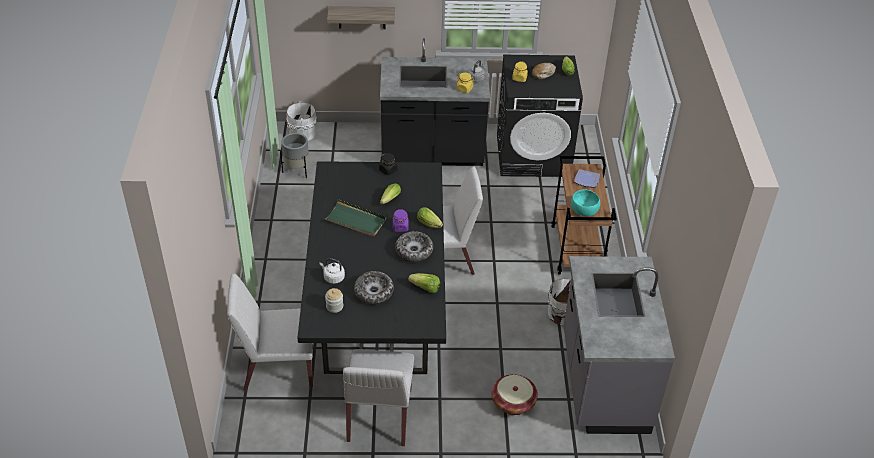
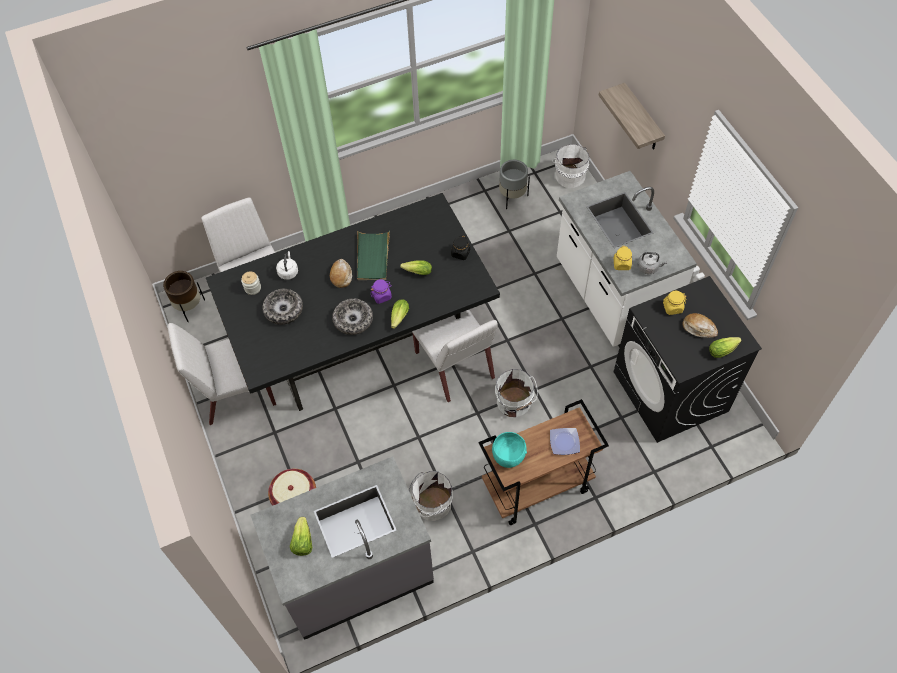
camera: 70 degrees right, 15 degrees up
black counter [380,38,490,166] -> white counter [557,171,697,348]
lettuce [408,273,440,293] -> lettuce moved to [290,517,312,556]
none -> brown planter [163,271,205,322]
none -> bread [330,259,352,288]
none -> white bucket [495,369,538,417]

